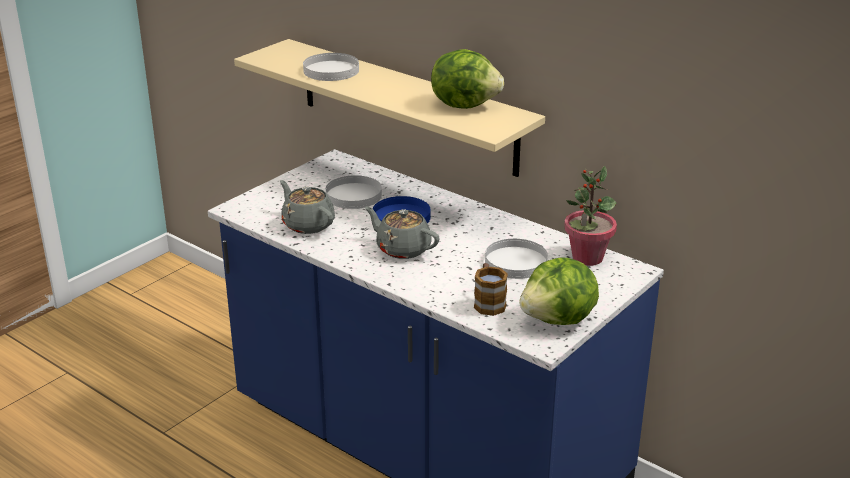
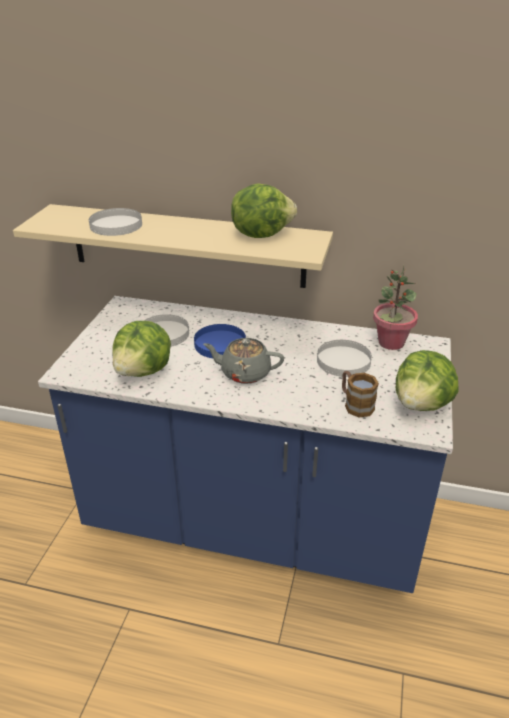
camera: 25 degrees left, 5 degrees up
grey teapot [280,180,335,234] -> lettuce [113,321,171,377]

